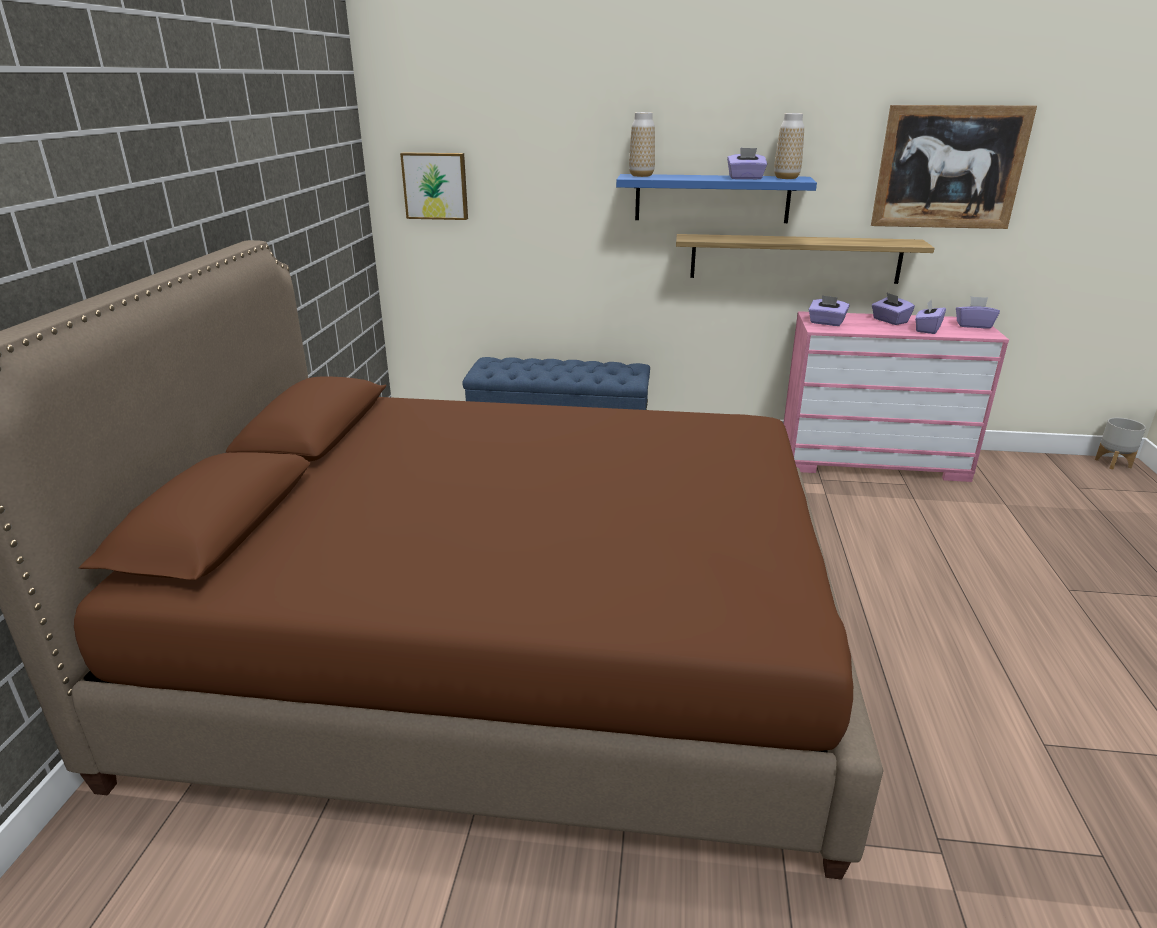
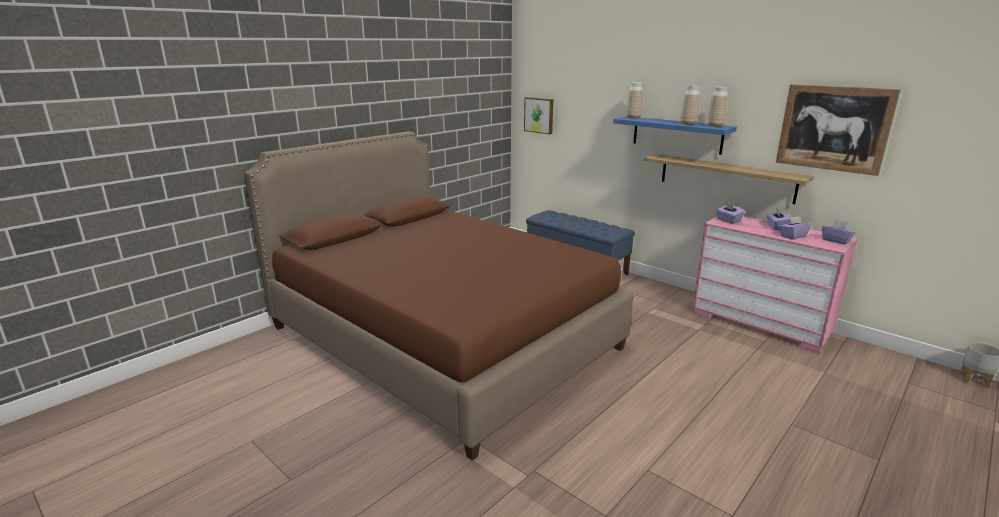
camera: 35 degrees right, 5 degrees down
purple tissue box [727,148,767,179] -> vase [681,86,700,125]

